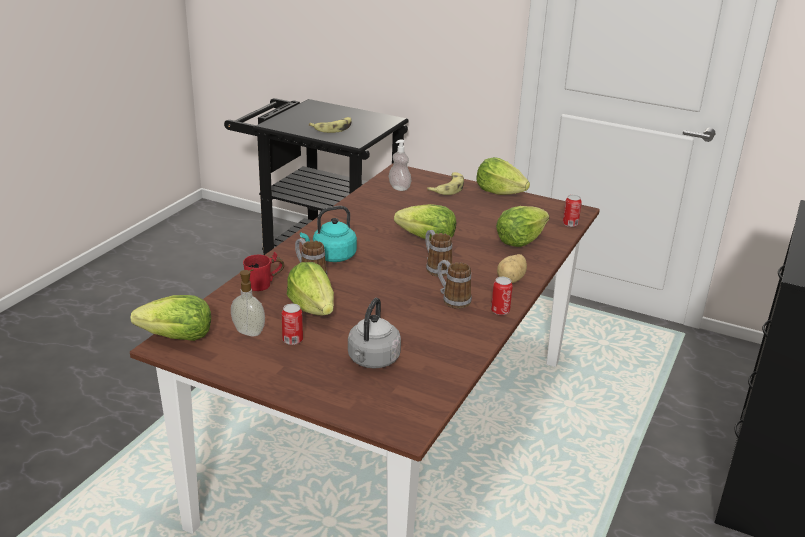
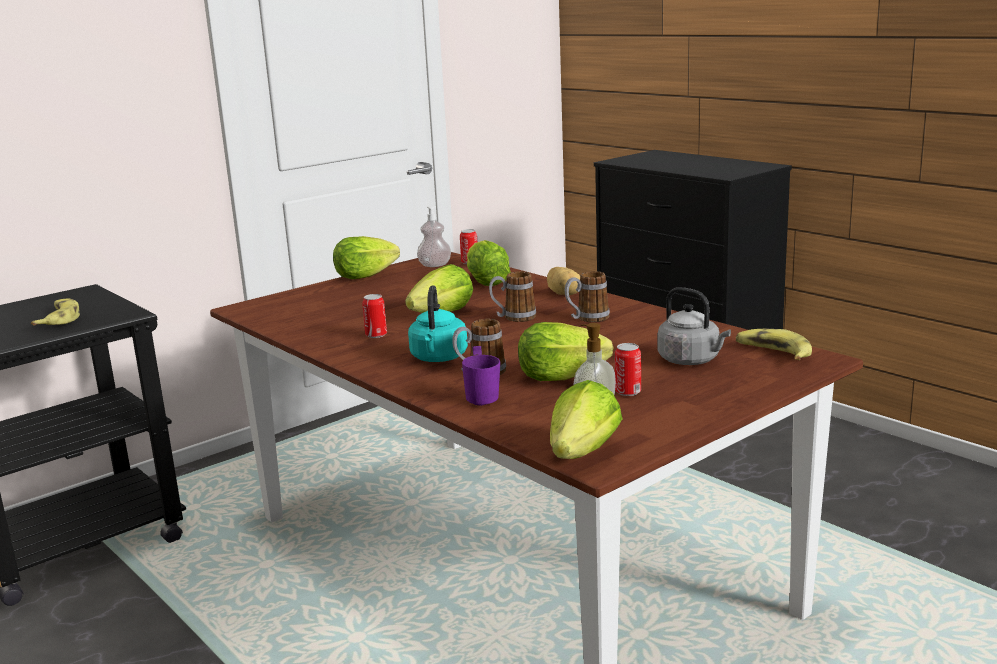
camera: 65 degrees left, 10 degrees down
red mug [243,252,284,291] -> purple mug [462,346,500,406]
soap dispenser [389,139,412,191] -> soap dispenser moved to [417,206,451,267]
banana [427,172,464,195] -> banana moved to [736,329,812,360]
can [491,277,513,315] -> can moved to [362,294,387,338]

